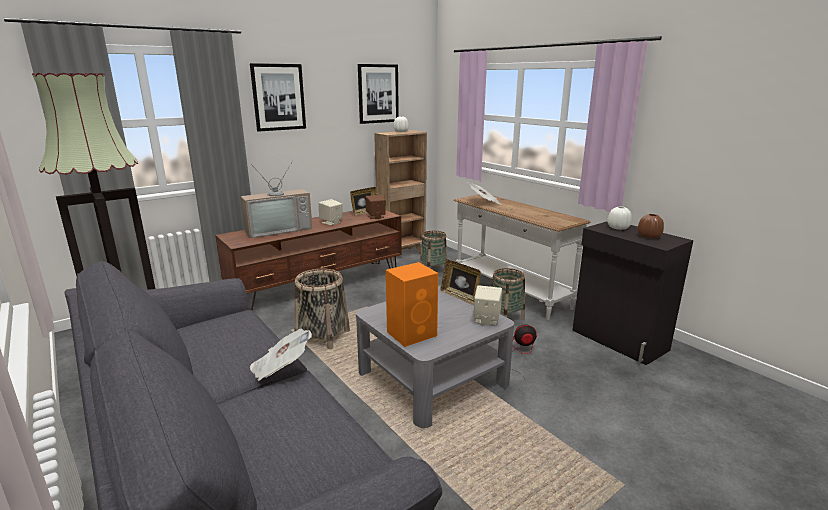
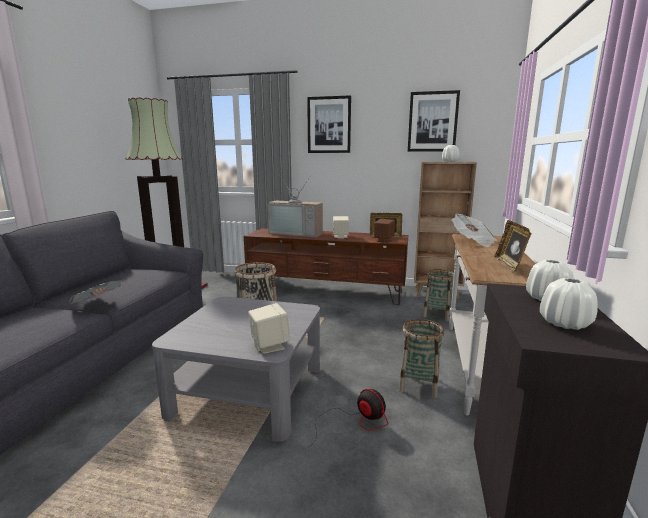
camera: 50 degrees right, 5 degrees down
orange speaker [386,262,438,347] -> none
picture frame [440,260,481,305] -> picture frame moved to [494,220,531,273]
brown vase [638,214,664,239] -> white vase [540,278,598,330]

